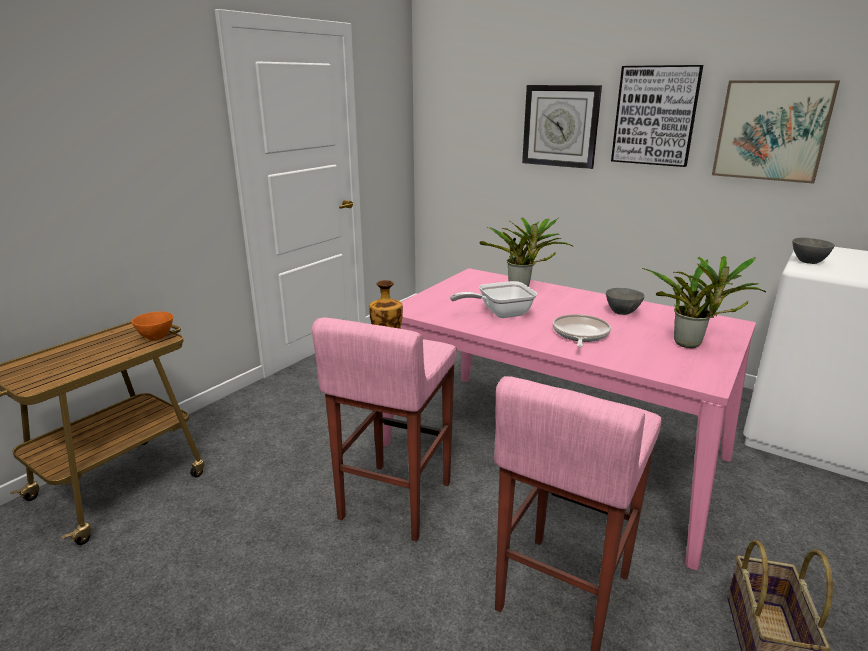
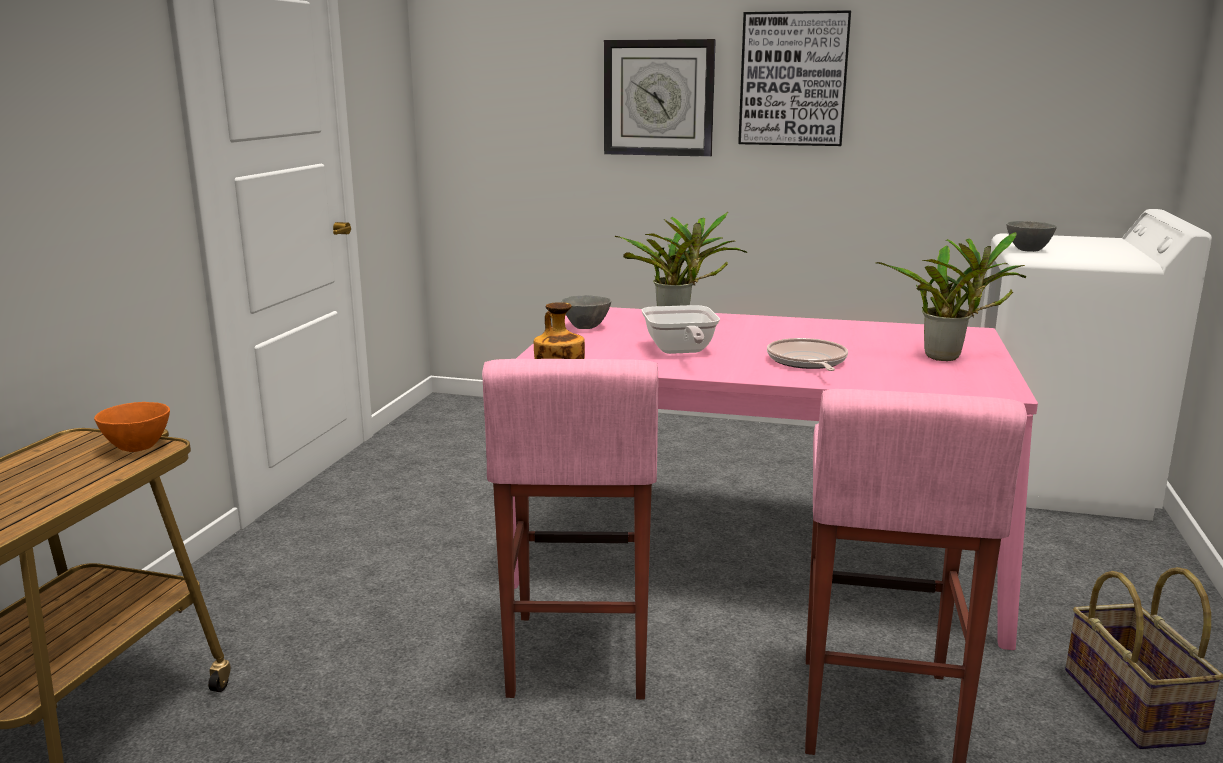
camera: 20 degrees left, 5 degrees down
frying pan [450,281,537,318] -> frying pan turned 60 degrees counterclockwise [642,305,720,354]
grey bowl [606,288,645,315] -> grey bowl moved to [561,295,611,329]
picture [712,80,840,184] -> none

